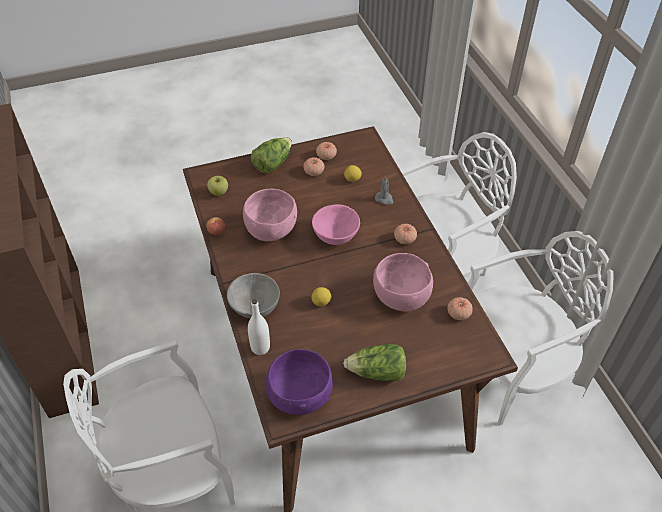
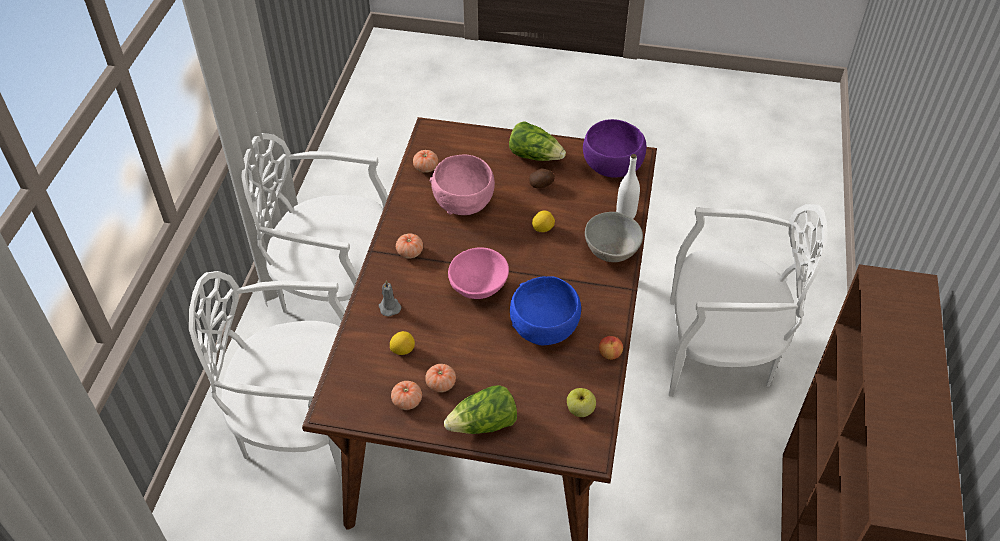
camera: 150 degrees left, 0 degrees up
pink bowl [243,189,297,241] -> blue bowl [510,276,581,345]
none -> potato [529,169,555,188]

